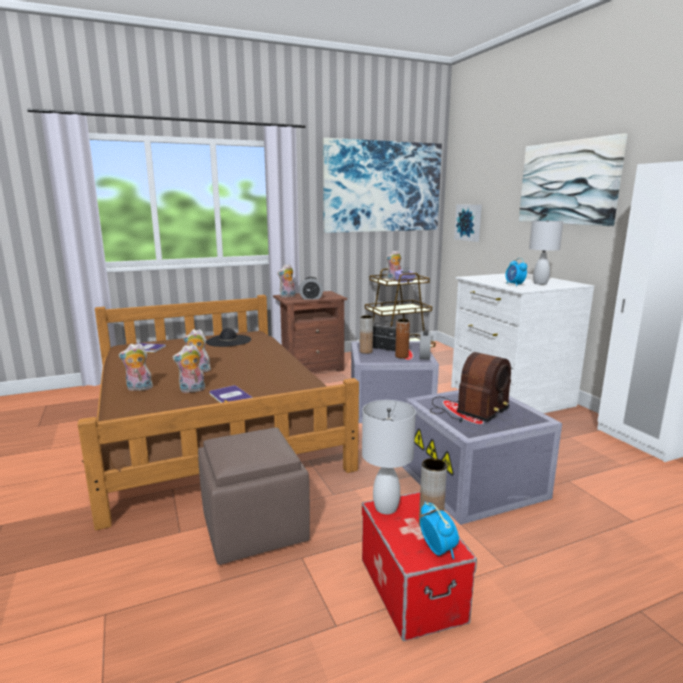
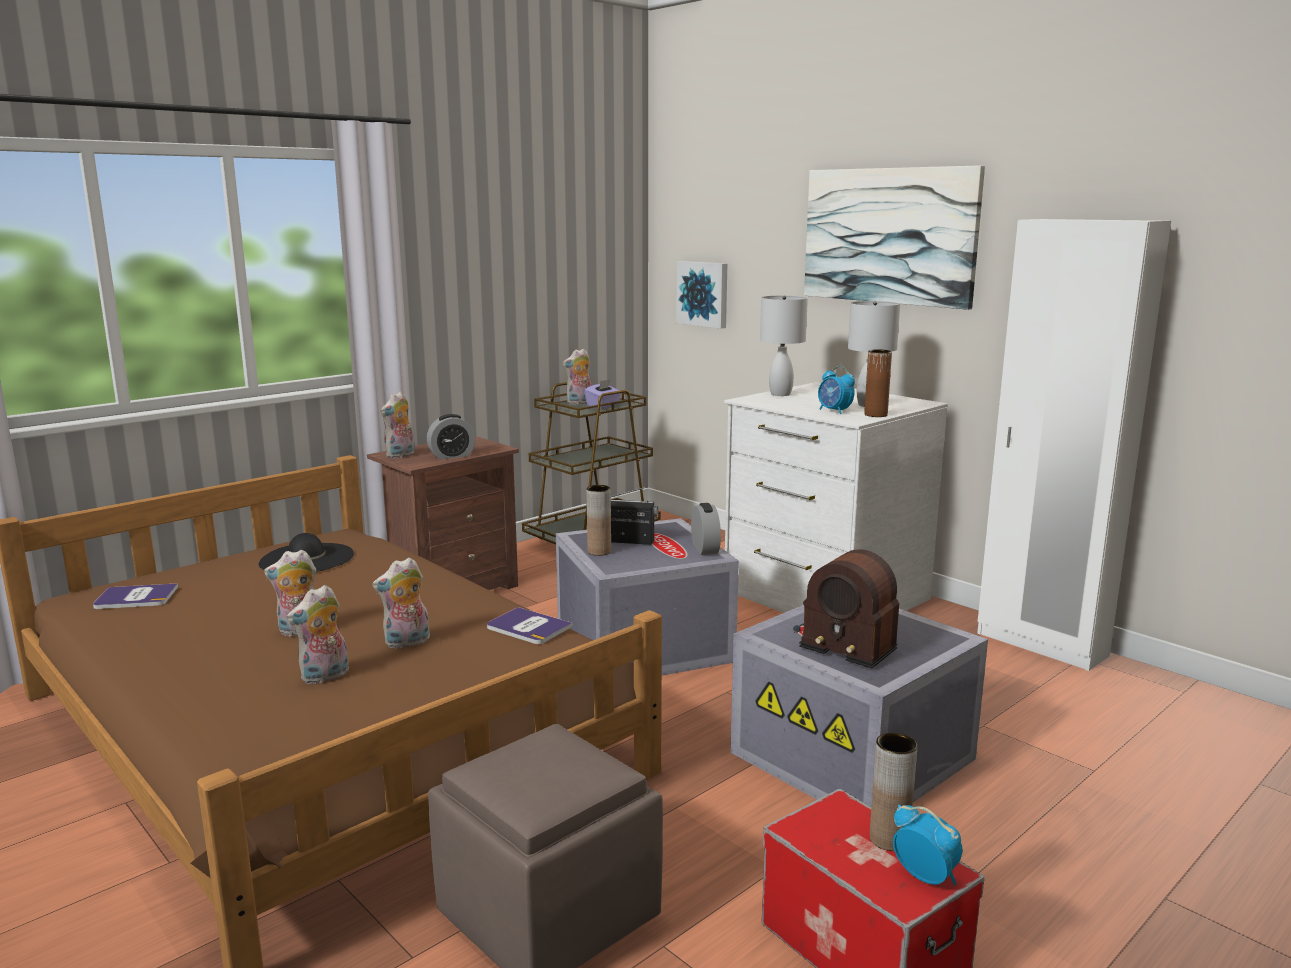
camera: 20 degrees left, 0 degrees up
plush toy [118,343,153,391] -> plush toy moved to [372,557,430,648]
book [209,385,253,403] -> book moved to [487,607,572,644]
picture [323,138,442,233] -> none
white table lamp [362,400,416,514] -> white table lamp moved to [760,295,808,396]
brown vase [395,319,410,359] -> brown vase moved to [864,349,892,417]
radio [430,352,511,422] -> radio turned 105 degrees clockwise [793,549,899,668]

